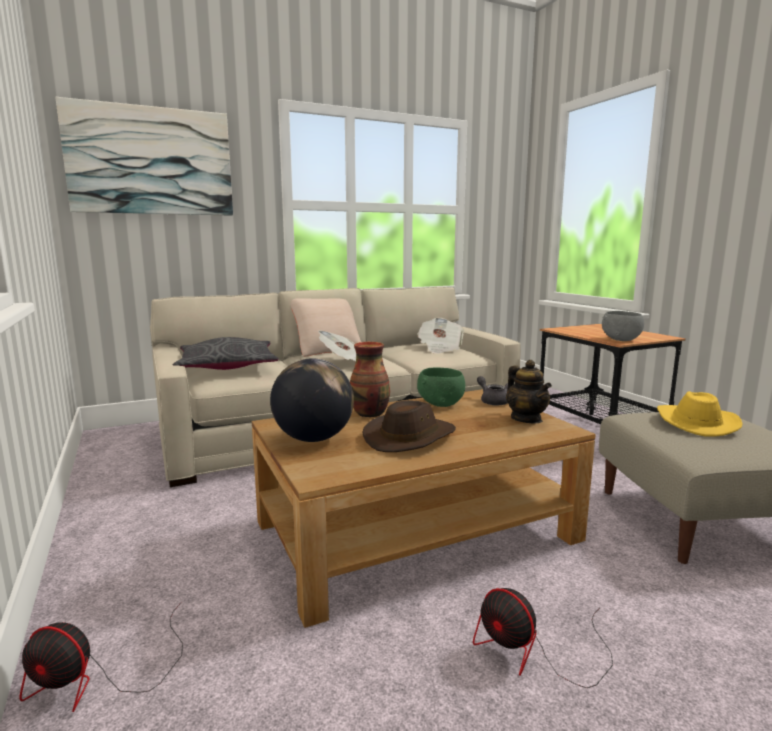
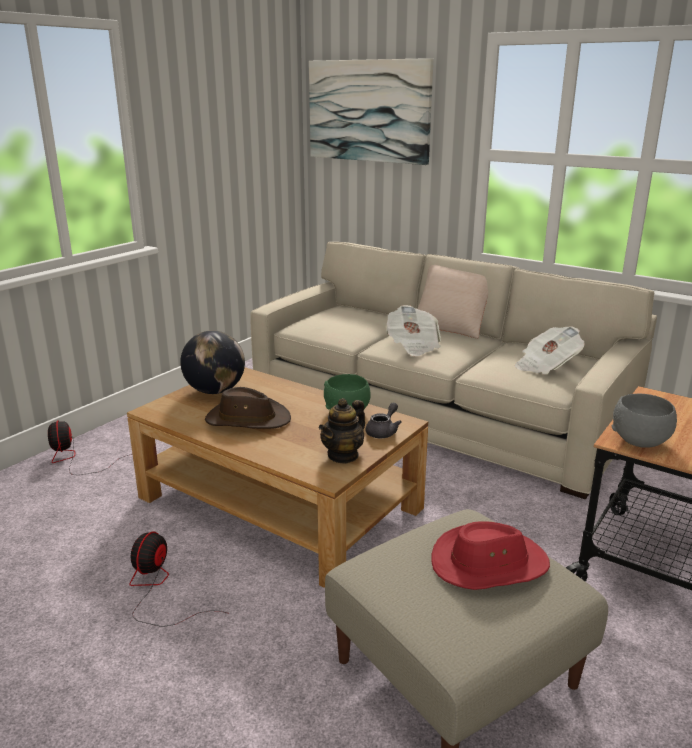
camera: 60 degrees right, 10 degrees up
grey pillow [173,337,278,370] -> none
vase [350,342,390,417] -> none
yellow hat [657,391,743,437] -> red hat [431,521,550,590]

